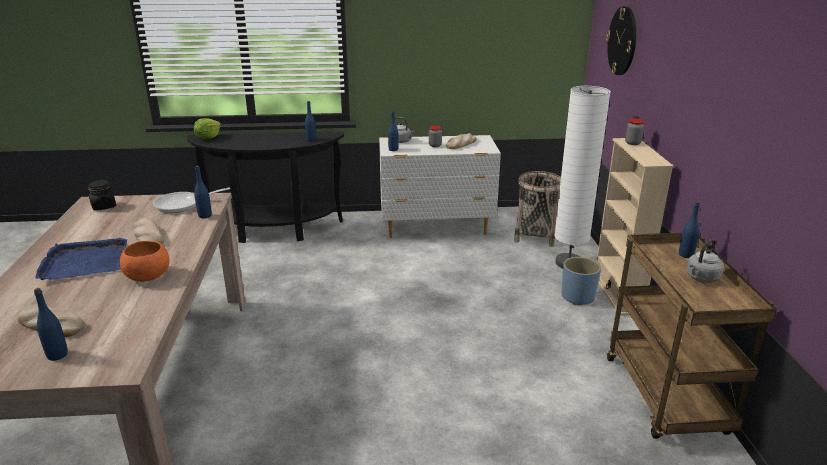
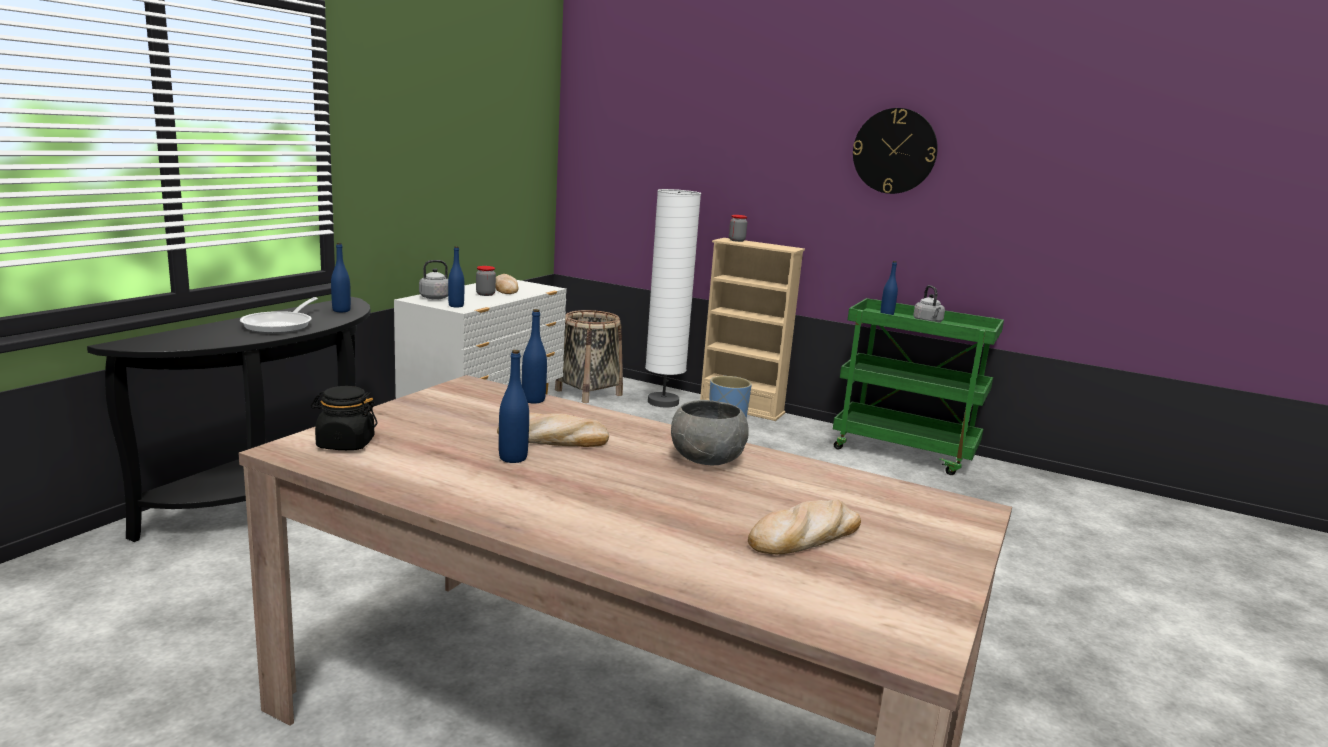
camera: 60 degrees left, 10 degrees down
blue bottle [34,288,68,361] -> blue bottle moved to [499,350,529,463]
blue tray [35,238,127,280] -> none
orange bowl [120,241,170,282] -> grey bowl [671,400,749,465]
frying pan [153,187,230,213] -> frying pan moved to [240,297,318,334]
lettuce [194,118,221,139] -> none
wall clock [606,6,636,75] -> wall clock moved to [853,108,938,194]
brown cart [607,233,777,439] -> green cart [833,298,1004,475]

